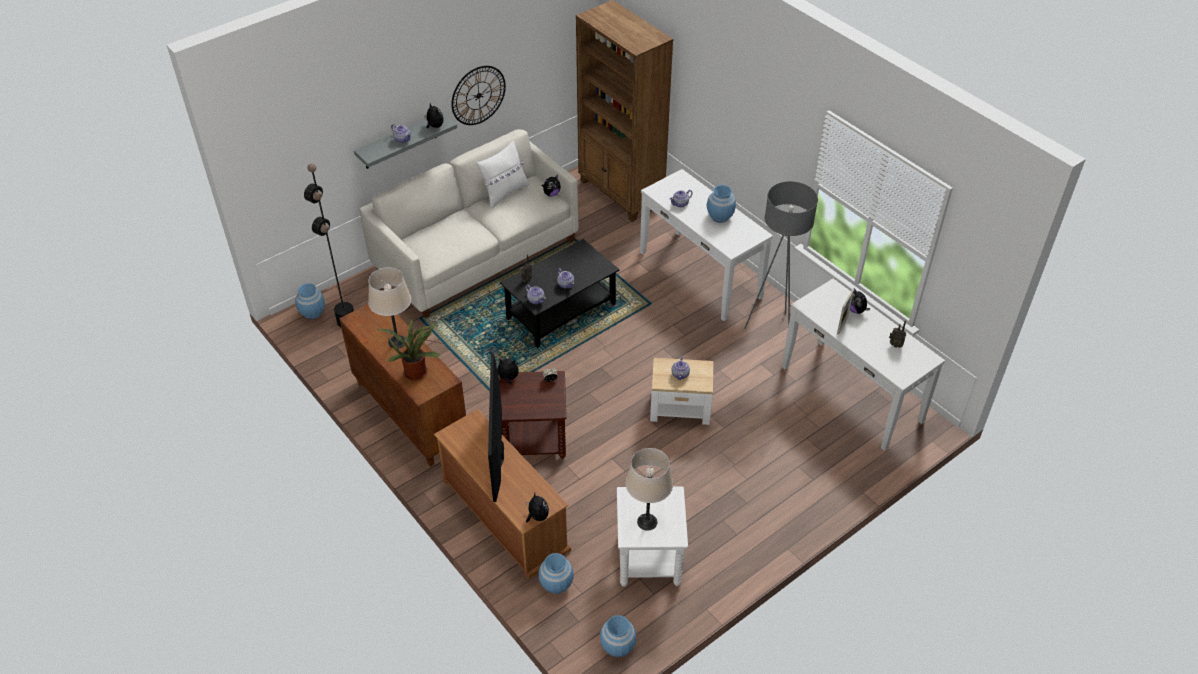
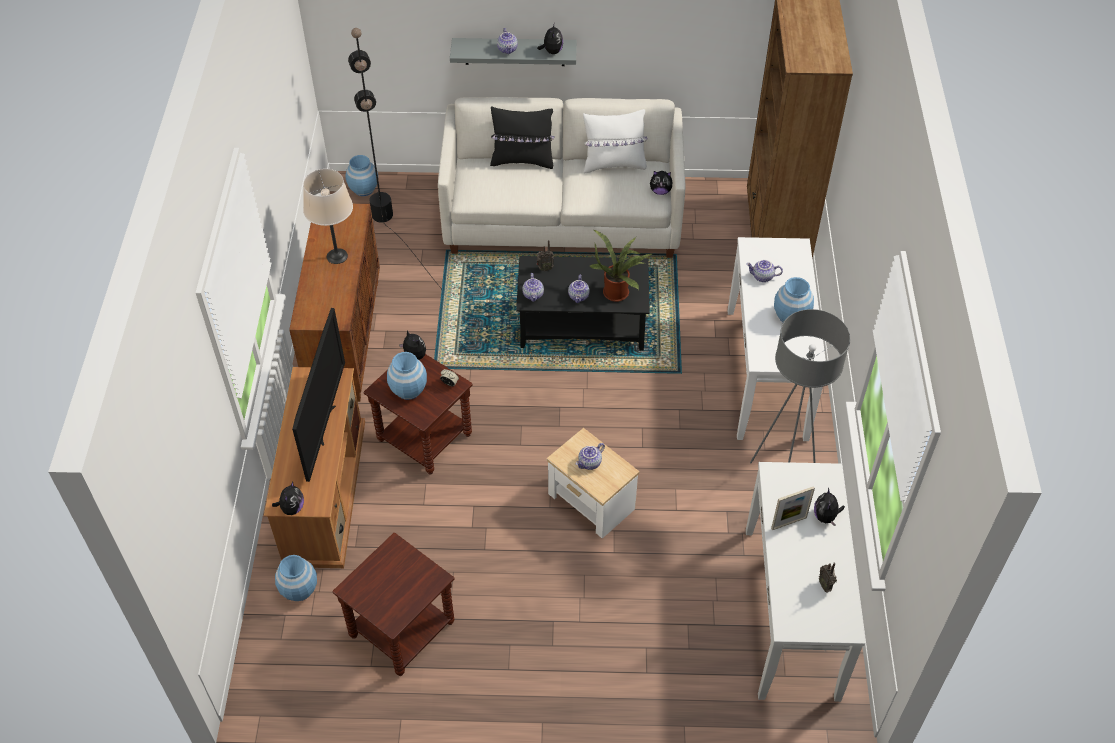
camera: 40 degrees right, 5 degrees up
potted plant [376,319,441,381] -> potted plant moved to [590,230,652,302]
wall clock [451,66,506,125] -> none
television [488,354,504,502] -> television turned 150 degrees clockwise [292,308,345,482]
blue vase [600,615,636,657] -> blue vase moved to [387,352,427,400]
white side table [617,487,688,587] -> brown side table [333,533,455,676]
beige table lamp [626,448,673,531] -> none
none -> black pillow [490,106,555,169]

